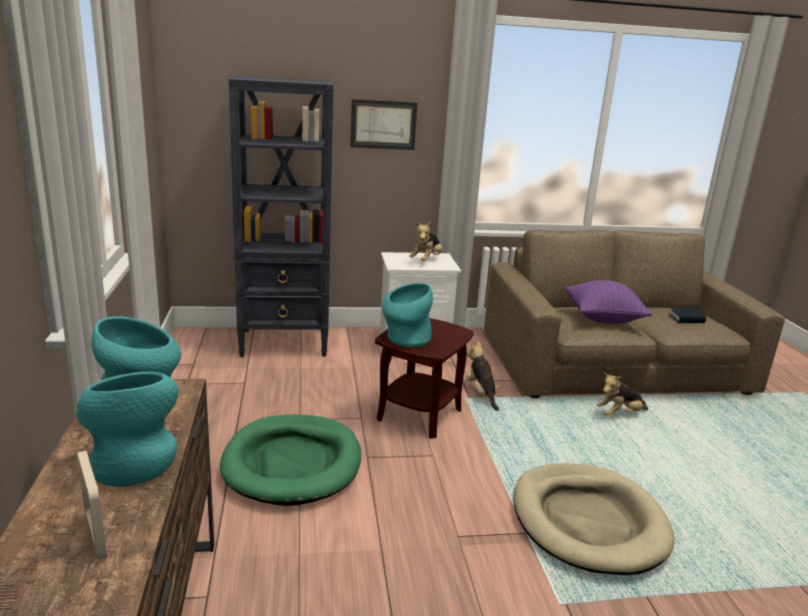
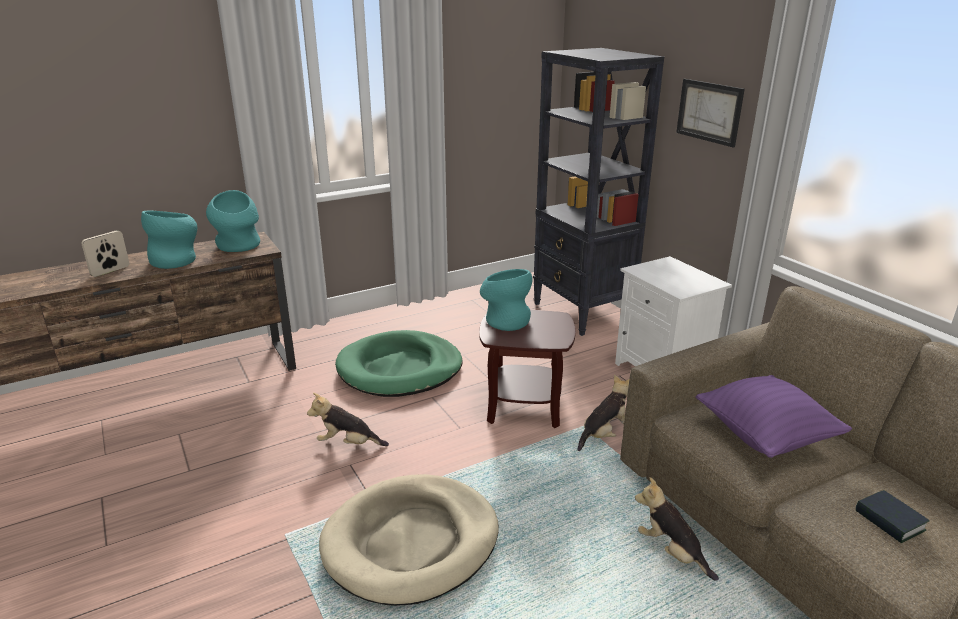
camera: 70 degrees right, 5 degrees up
plush toy [409,222,442,261] -> plush toy moved to [307,393,389,446]

